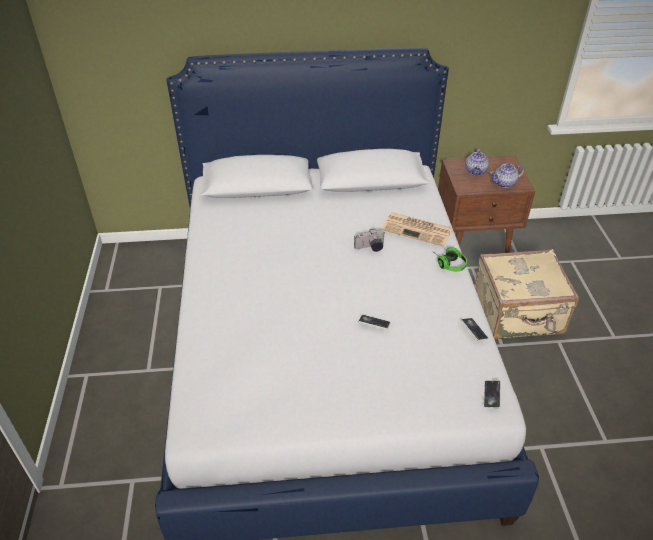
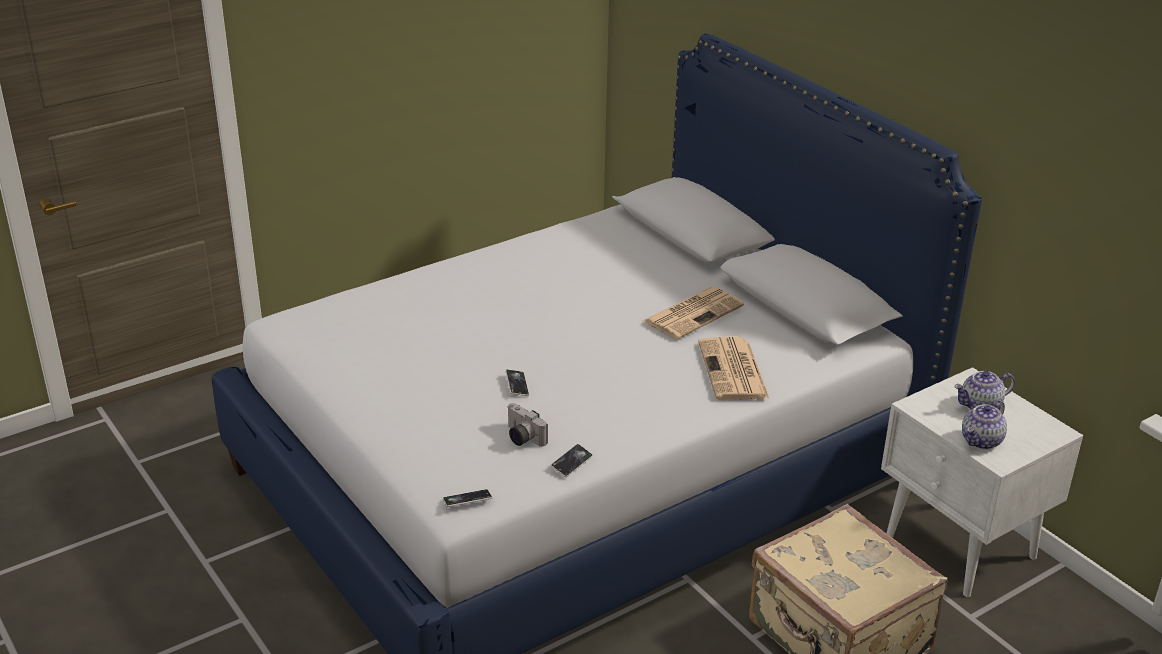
camera: 60 degrees right, 10 degrees down
camera [354,229,385,252] -> camera moved to [508,403,548,447]
headphones [432,247,467,271] -> none
brown nightstand [438,156,535,253] -> white nightstand [881,367,1083,597]
teapot [490,164,524,188] -> teapot turned 90 degrees counterclockwise [962,400,1007,449]
none -> newspaper [643,287,744,339]

